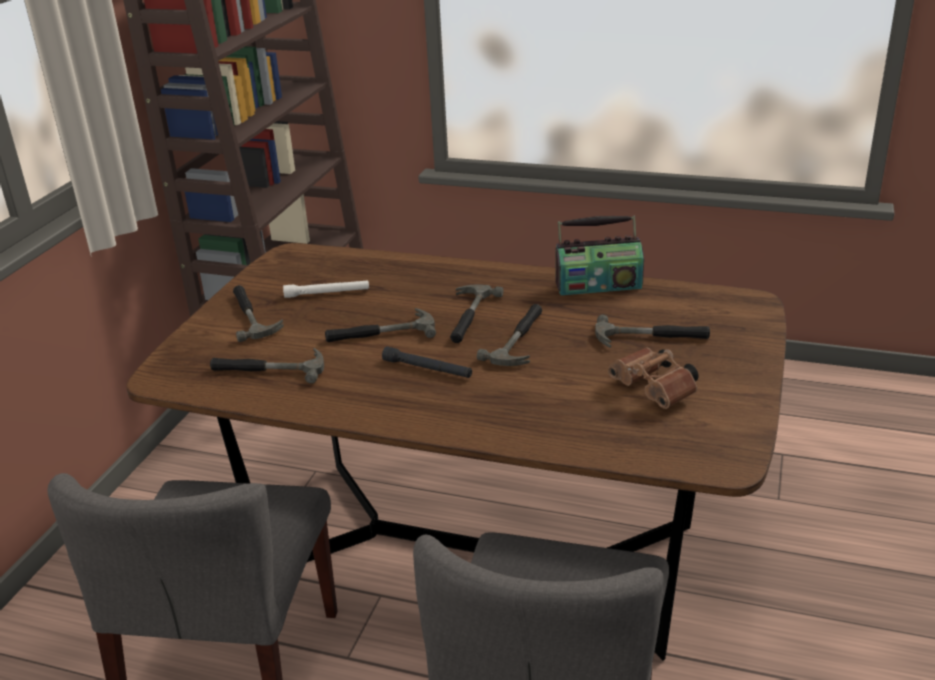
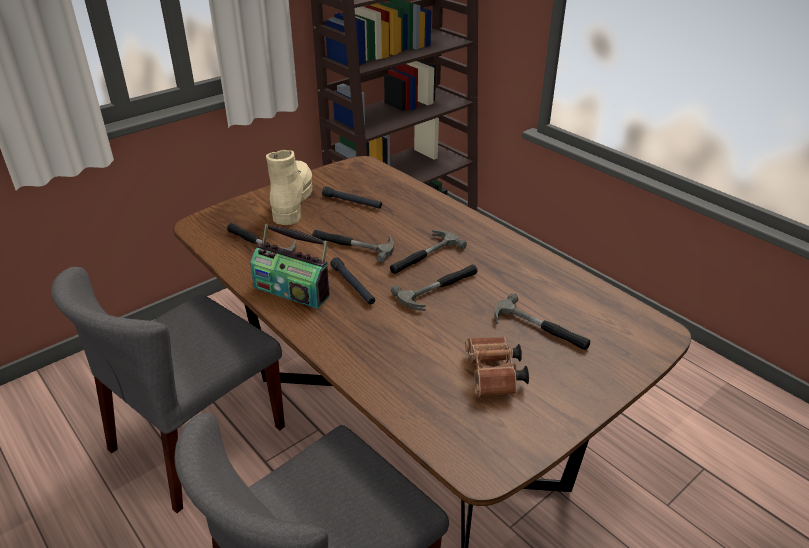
camera: 30 degrees right, 5 degrees up
hammer [233,285,284,342] -> beige boot [266,150,312,225]
white flashlight [283,280,369,298] -> black flashlight [322,186,382,209]
radio [555,216,644,295] -> radio moved to [250,224,330,309]

